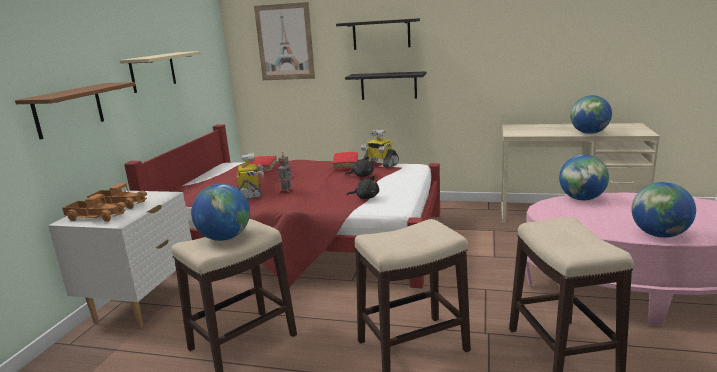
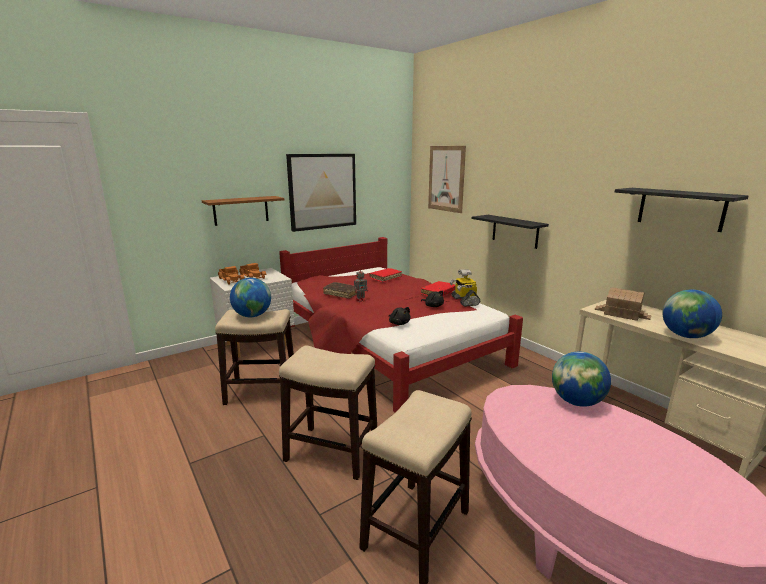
camera: 40 degrees right, 0 degrees up
beige shelf [119,51,202,93] -> picture [286,154,356,232]
toy robot [237,153,264,199] -> brown book [323,282,357,299]
black shelf [336,18,420,50] -> black shelf moved to [615,188,748,232]
globe [632,182,696,238] -> none
none -> toy house [595,288,651,321]

